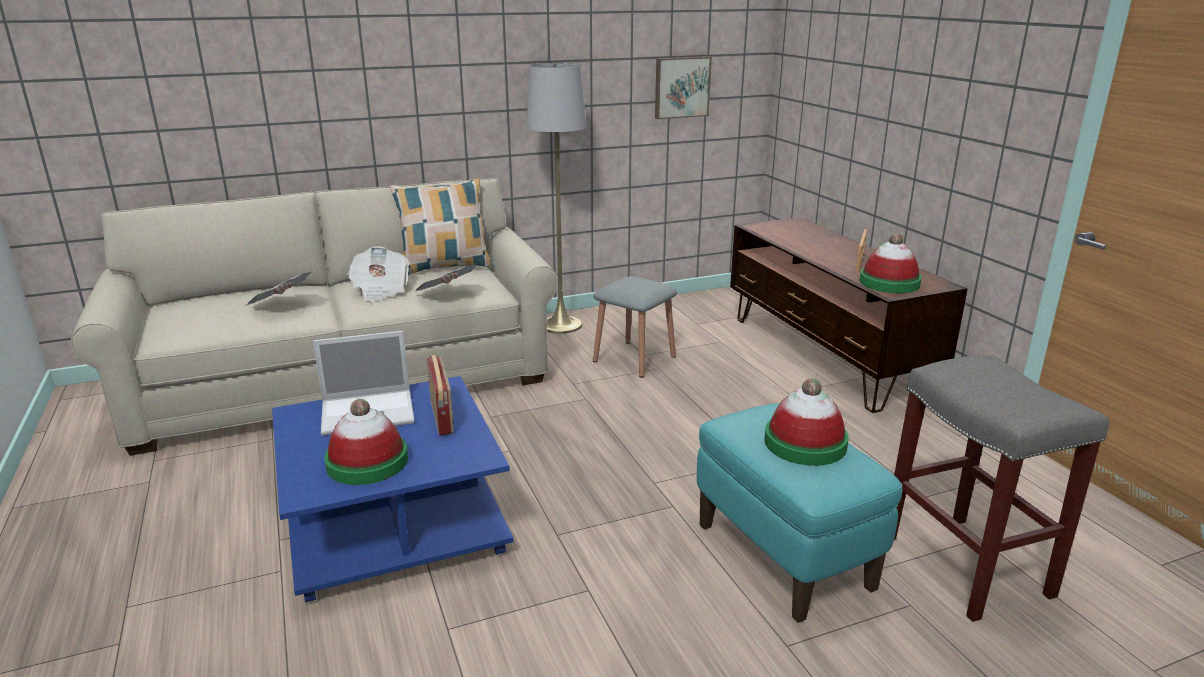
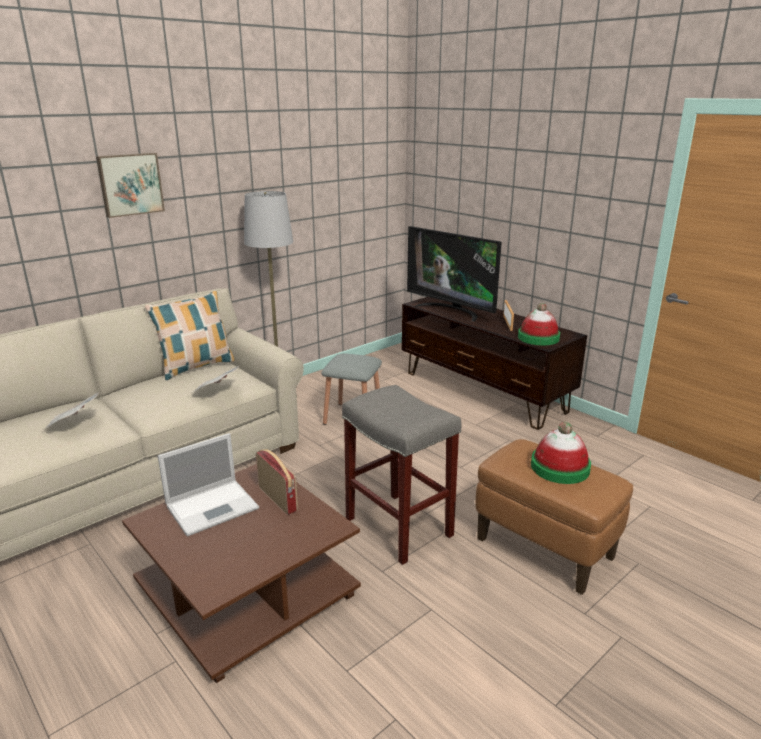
camera: 20 degrees left, 0 degrees up
blue coffee table [272,376,514,603] -> brown coffee table [122,464,361,683]
hat [325,399,408,485] -> none
newspaper [347,246,410,302] -> none
picture [655,56,712,119] -> picture moved to [96,153,165,218]
turquoise ottoman [697,403,902,623] -> brown ottoman [476,439,633,595]
grey stool [894,355,1109,622] -> grey stool moved to [342,385,461,565]
none -> television [407,226,502,322]

